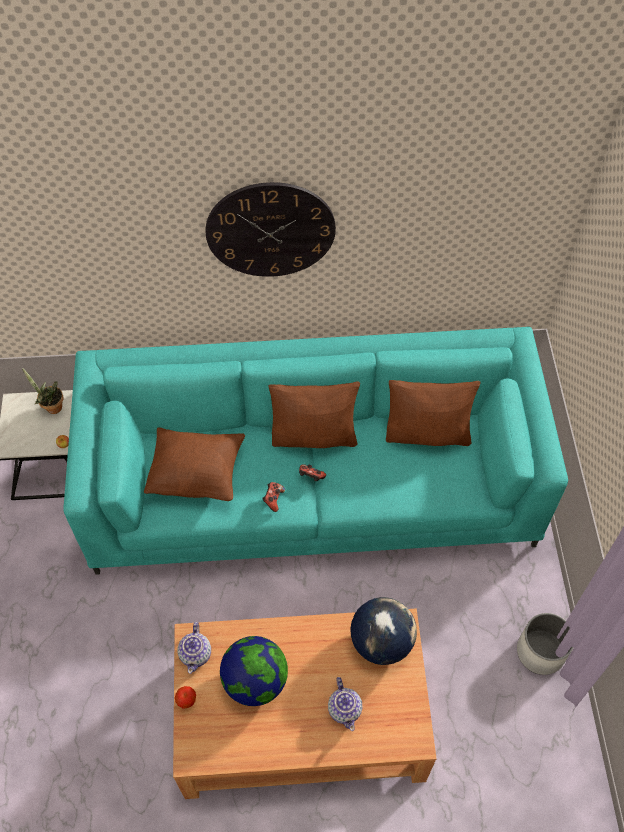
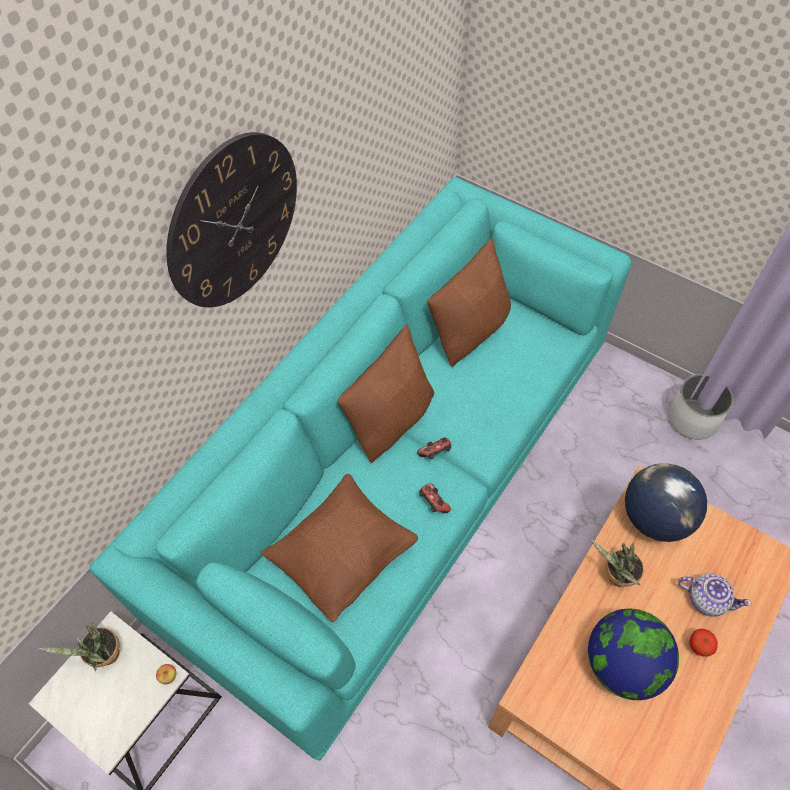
camera: 50 degrees left, 0 degrees up
apple [175,686,196,708] -> apple moved to [689,629,718,657]
teapot [178,622,211,674] -> none
none -> potted plant [591,540,644,587]

